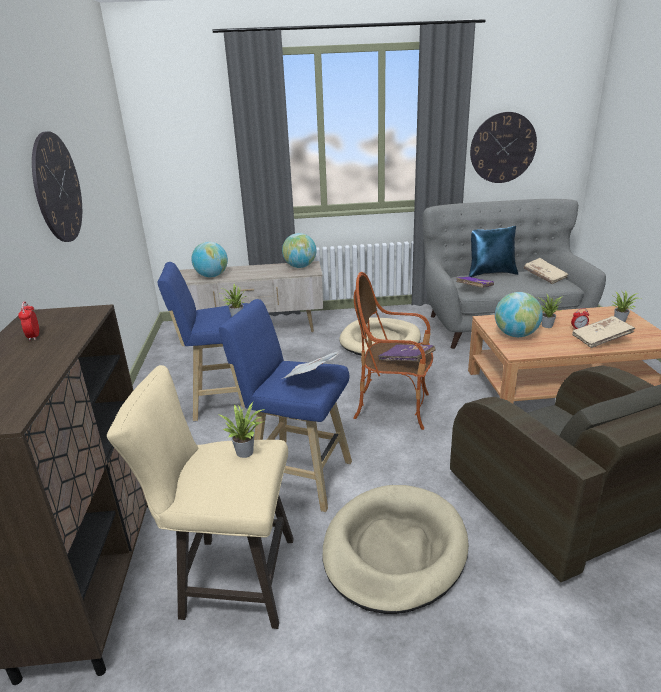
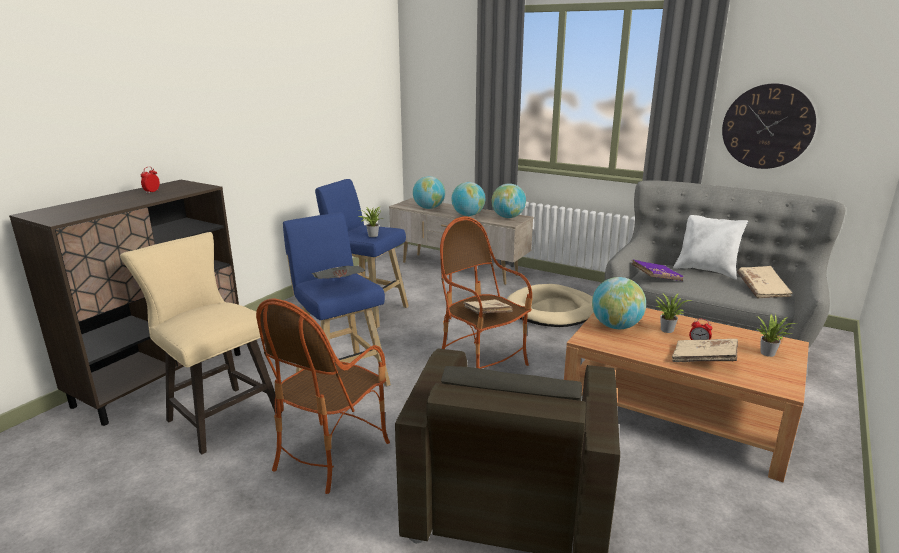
camera: 35 degrees right, 5 degrees down
wall clock [32,131,82,242] -> none
potted plant [217,402,265,458] -> none
beige dog bed [322,485,469,614] -> armchair [256,299,390,494]
purple book [378,345,436,362] -> beige book [463,299,513,314]
blue pillow [469,226,518,277] -> white pillow [673,215,748,280]
none -> globe [451,182,485,216]

